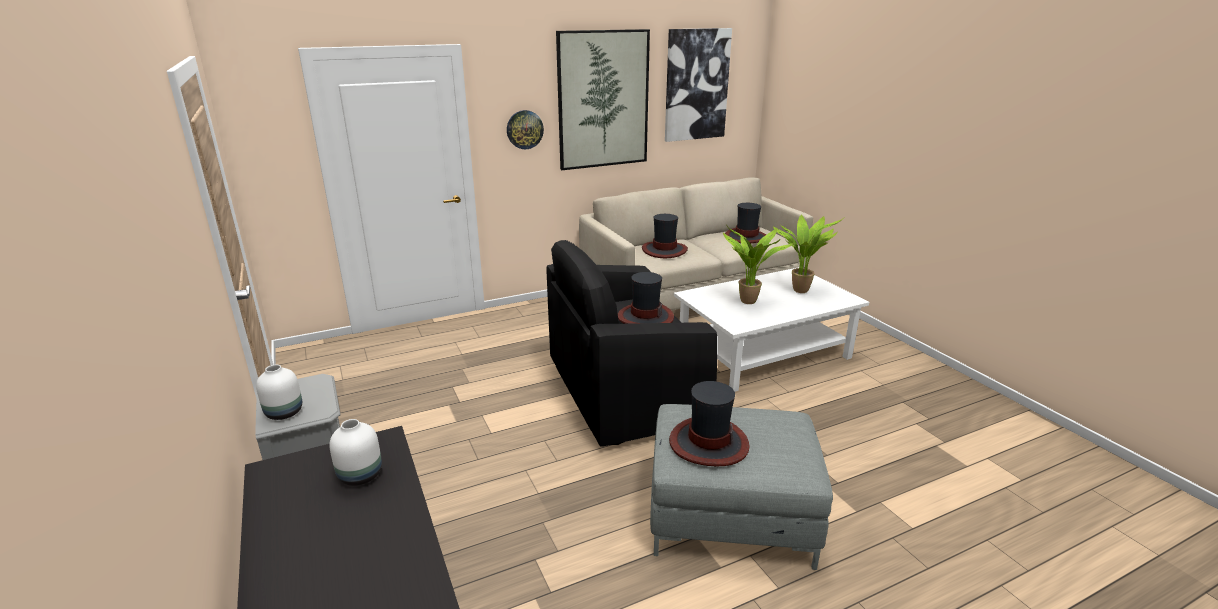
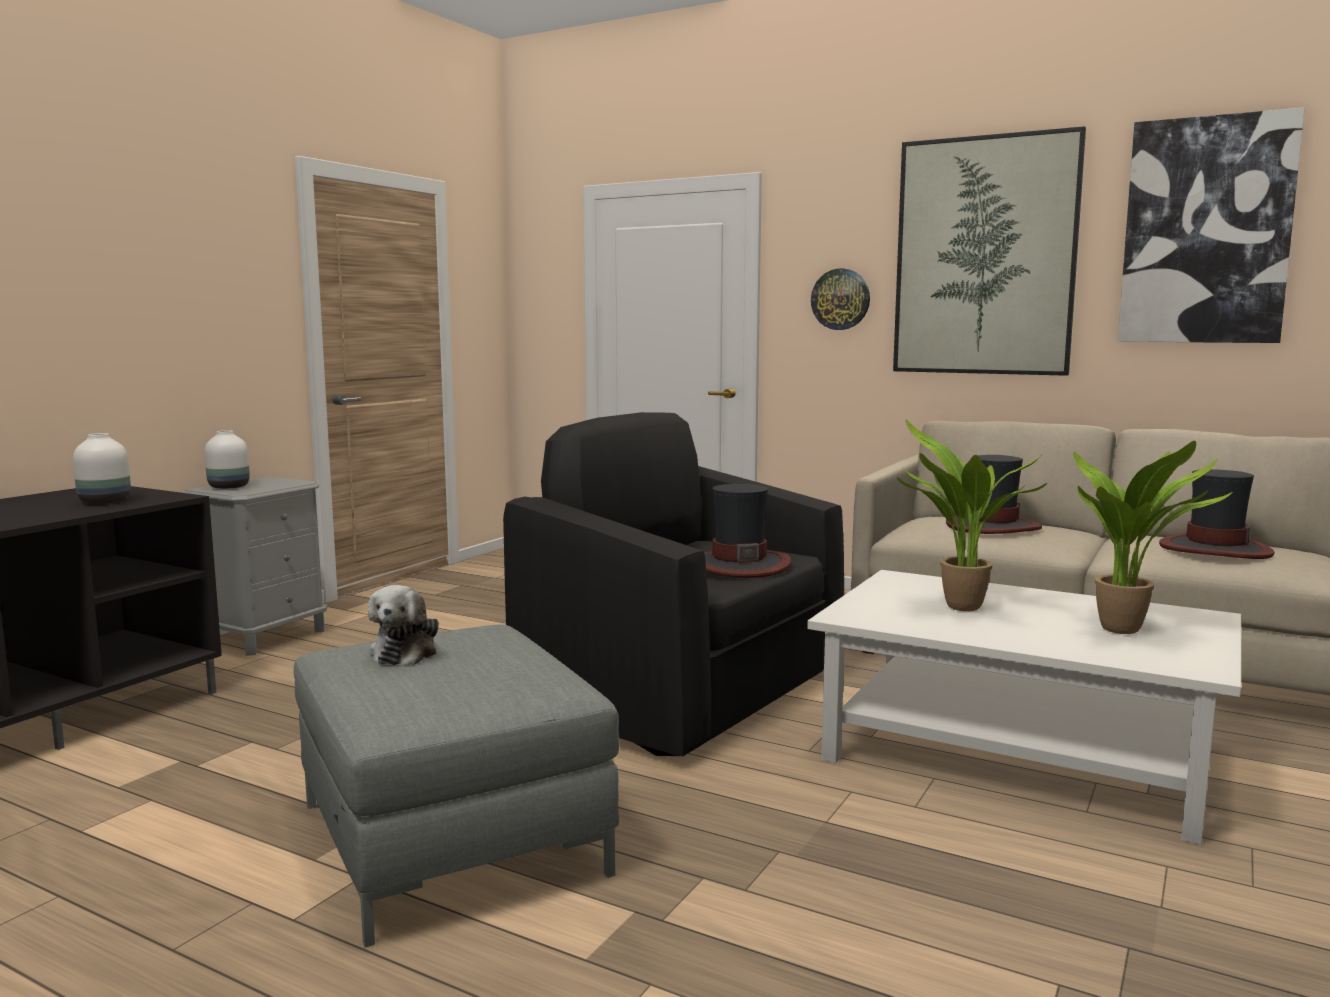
camera: 55 degrees right, 15 degrees down
hat [669,381,750,466] -> plush toy [368,585,439,665]

